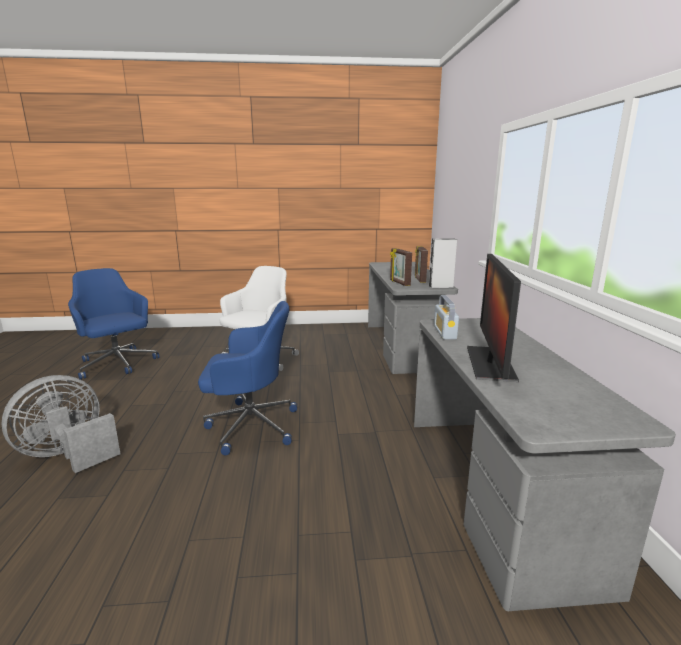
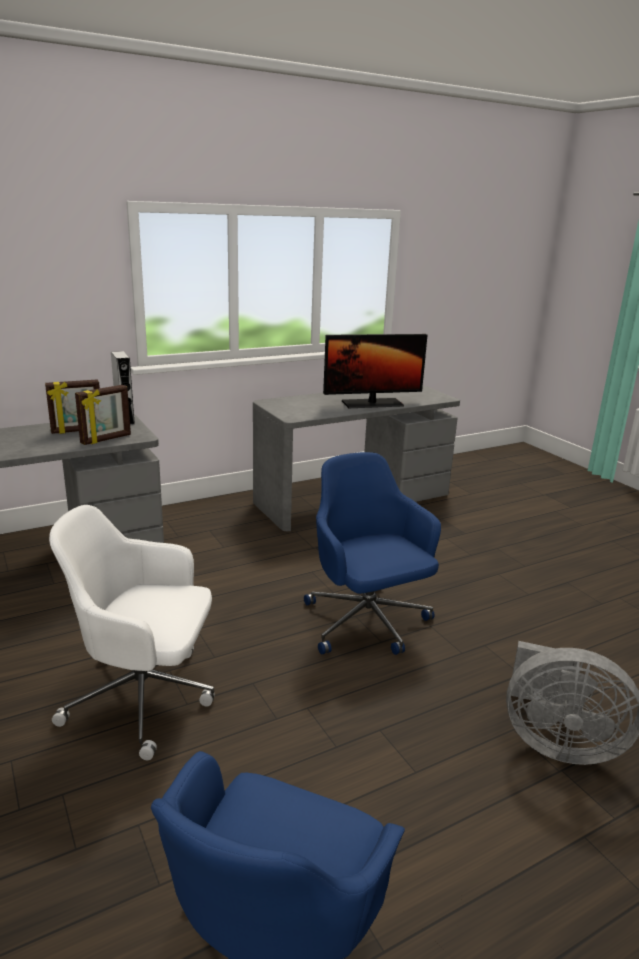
camera: 115 degrees left, 5 degrees up
radio [434,295,459,340] -> none

